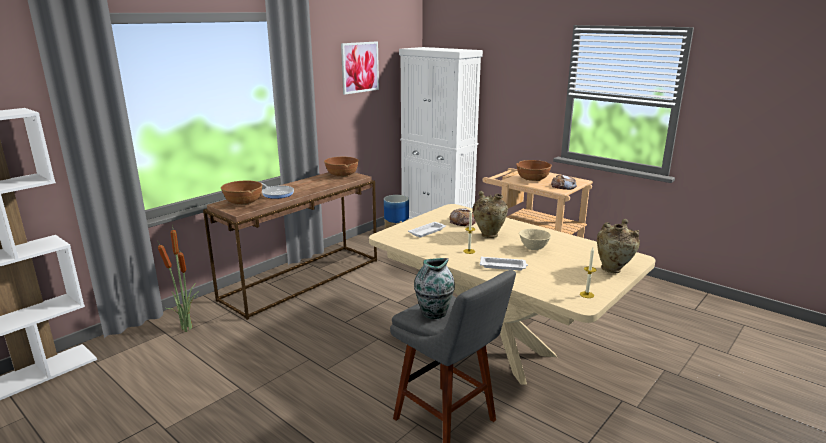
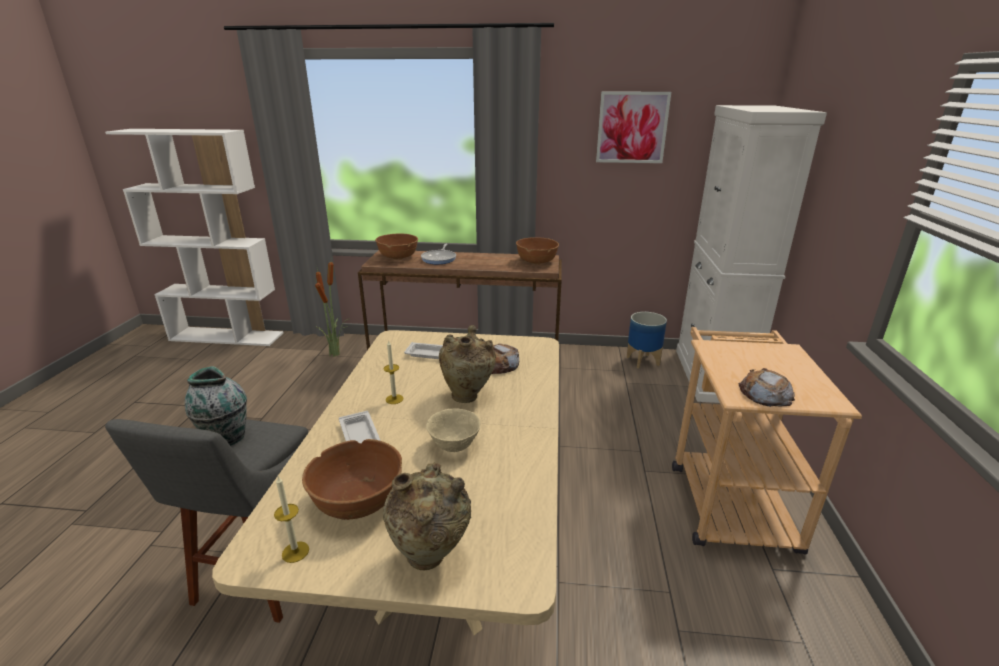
camera: 55 degrees right, 5 degrees up
brown bowl [516,160,552,181] -> brown bowl moved to [302,439,402,520]

